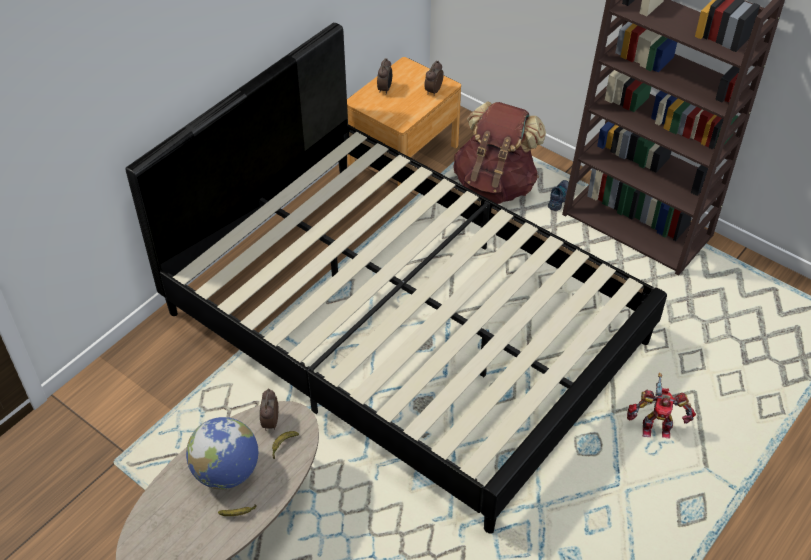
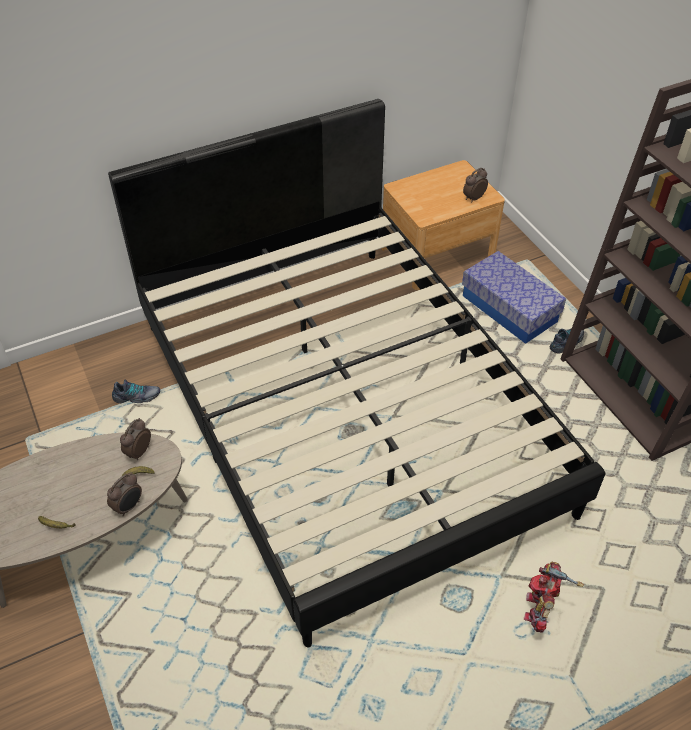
camera: 25 degrees right, 0 degrees up
globe [186,417,258,489] -> none
alarm clock [377,58,392,95] -> alarm clock moved to [107,473,142,517]
brown backpack [453,101,546,204] -> storage box [462,251,566,344]
toy robot [627,373,696,439] -> toy robot turned 75 degrees clockwise [524,561,584,633]
none -> shoe [112,379,160,403]

